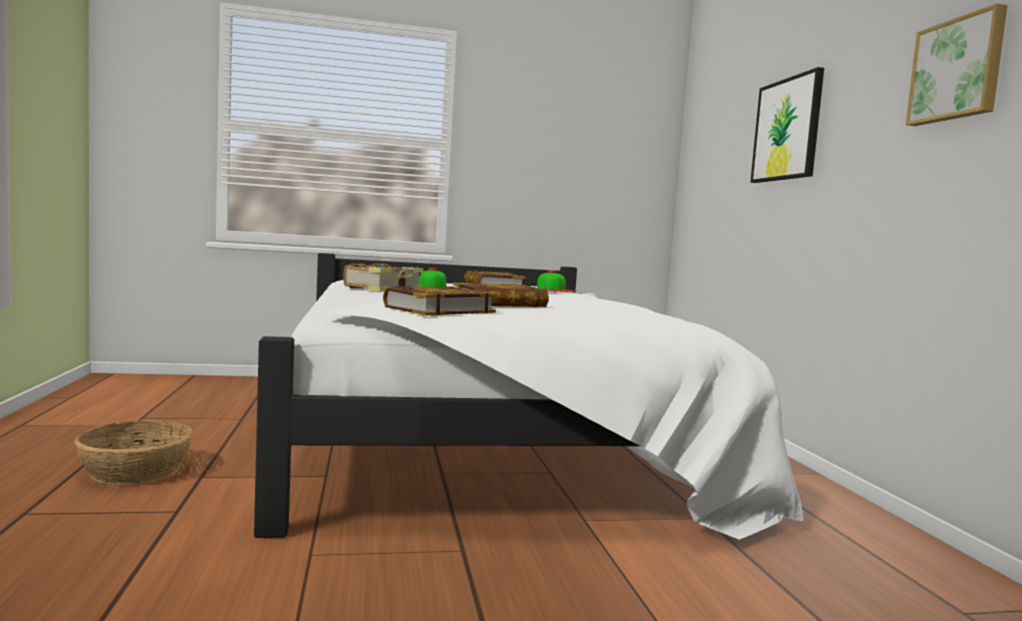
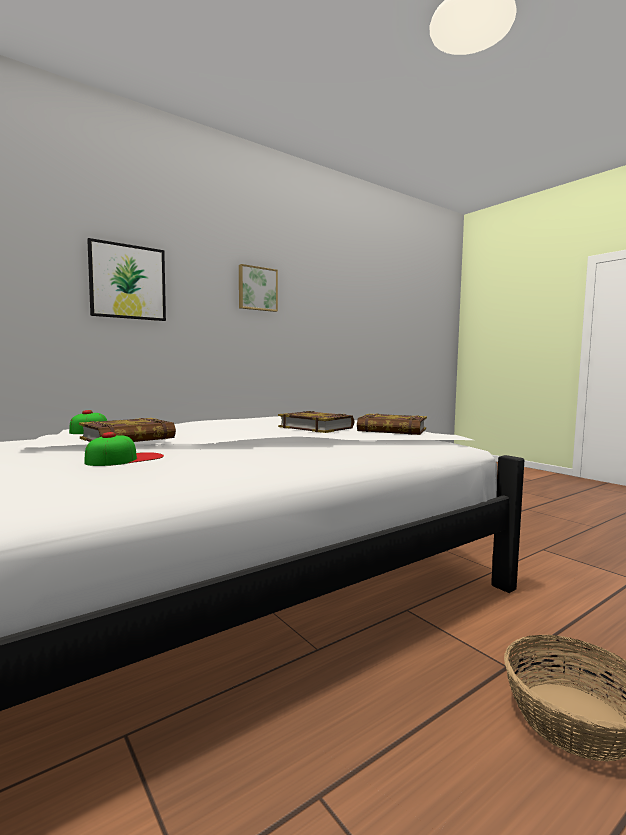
camera: 115 degrees left, 0 degrees up
book [343,263,423,291] -> none

